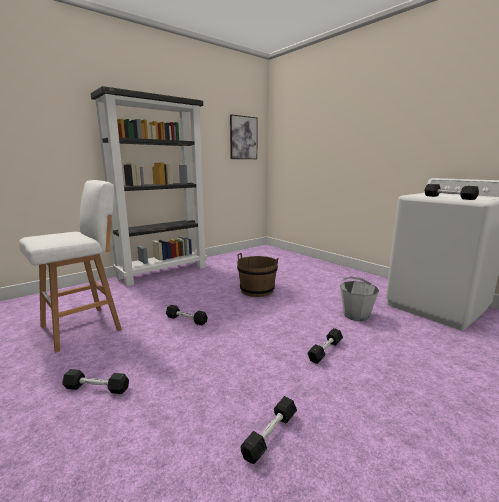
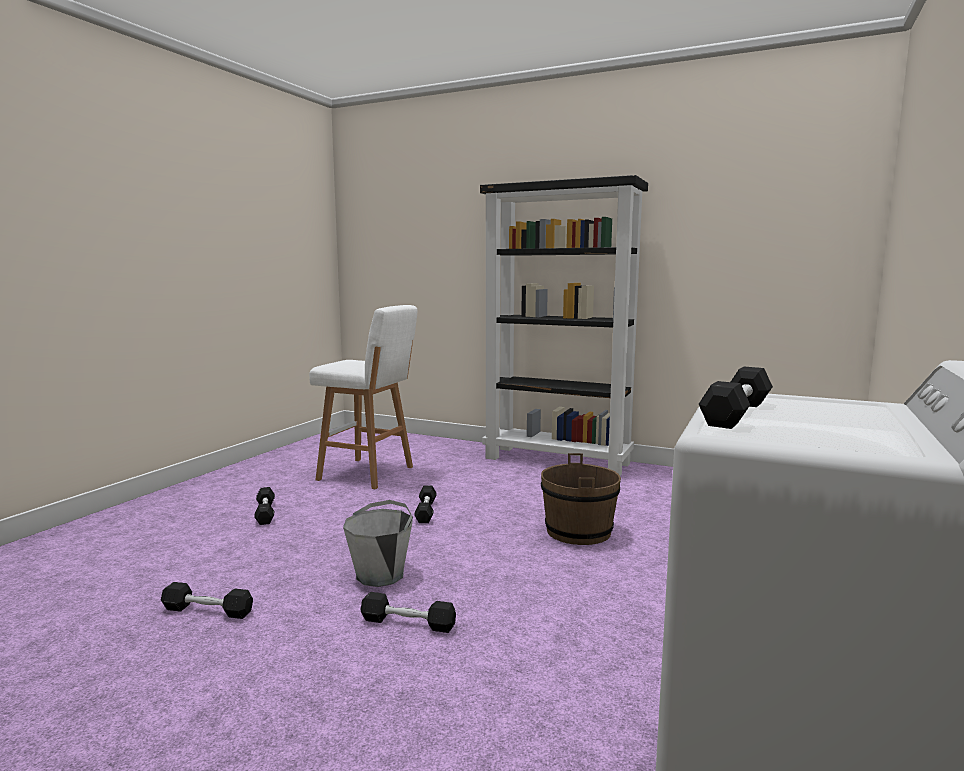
camera: 65 degrees right, 5 degrees down
picture [230,114,258,159] -> none
grey bucket [340,276,379,321] -> grey bucket moved to [343,500,413,587]

